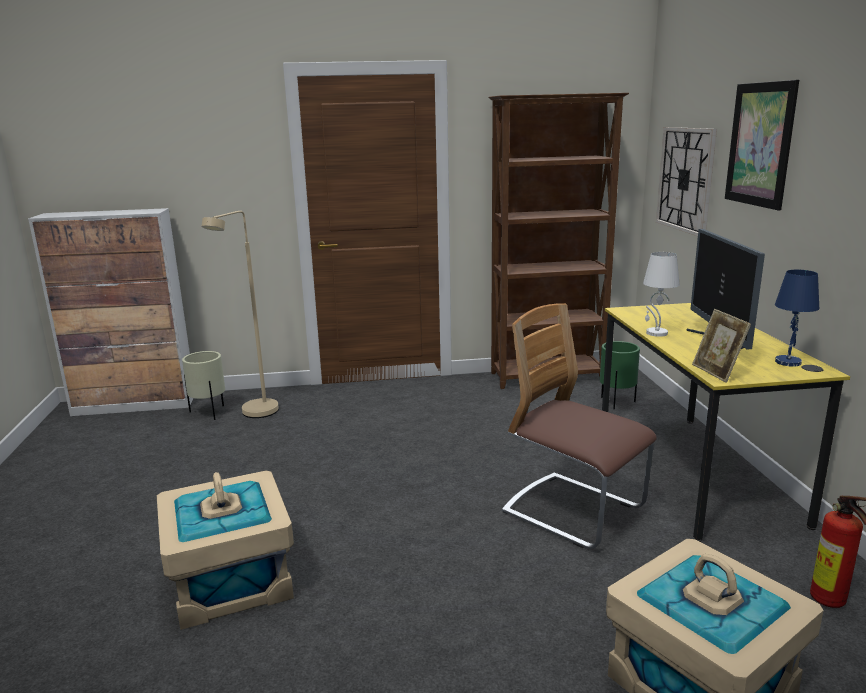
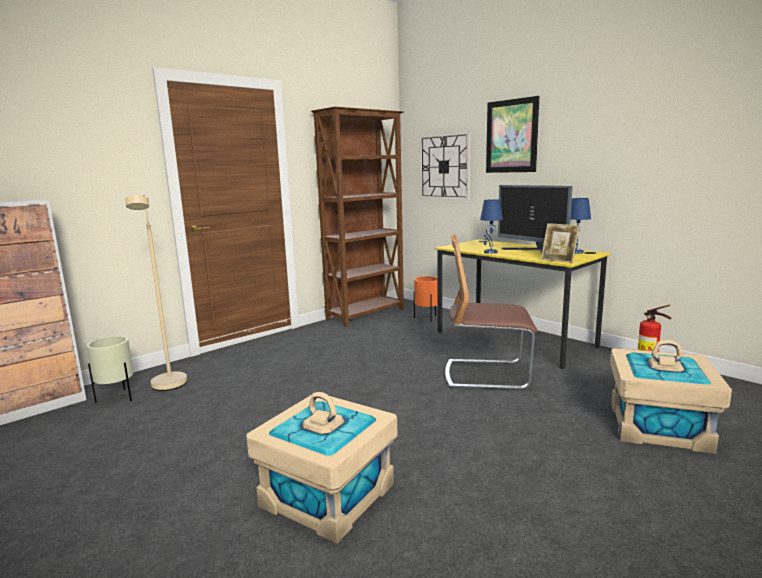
camera: 35 degrees left, 5 degrees down
green planter [600,341,640,410] -> orange planter [414,276,438,322]
white table lamp [643,252,680,337] -> blue table lamp [480,199,503,254]

